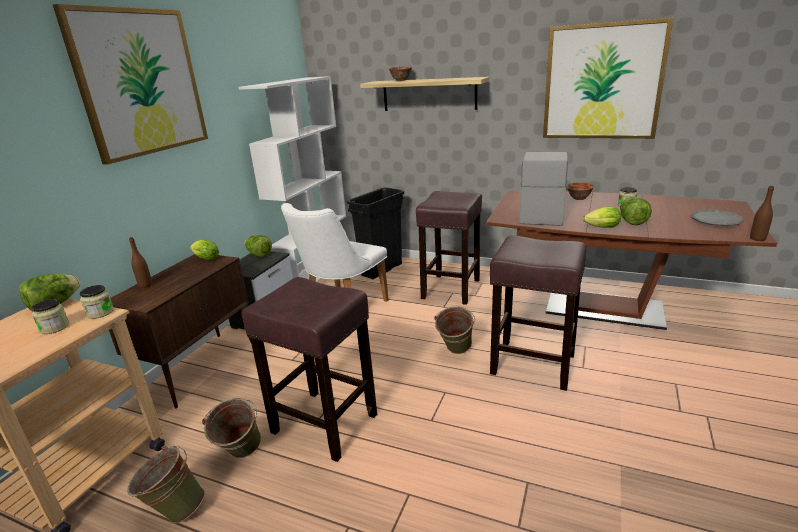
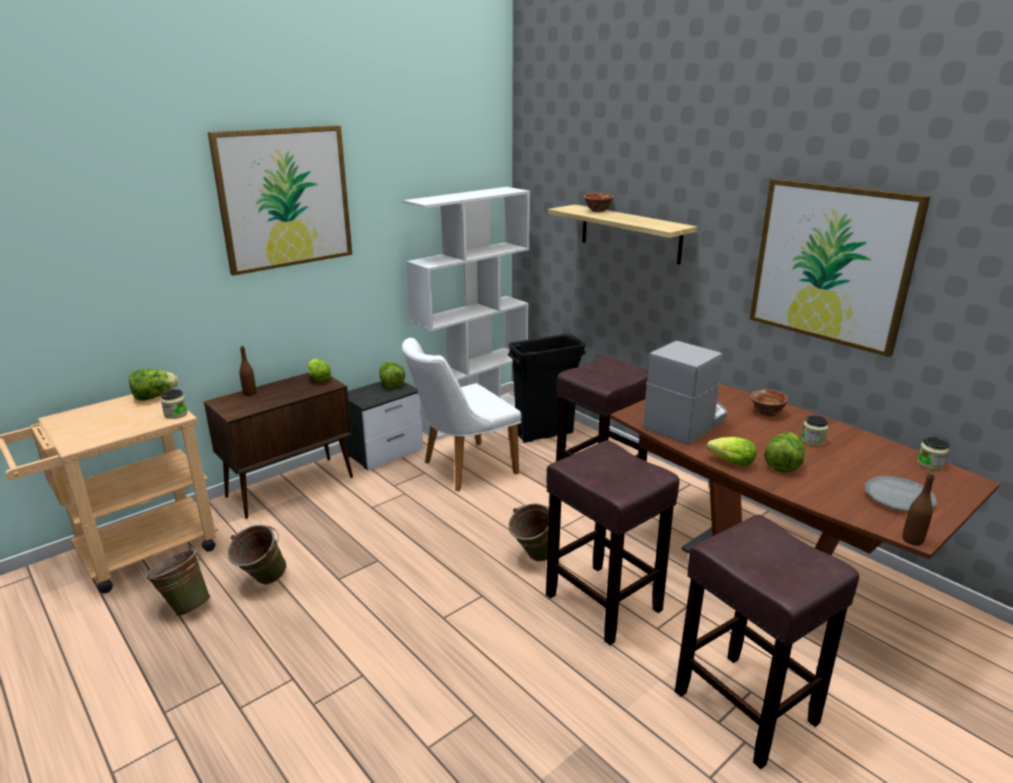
camera: 25 degrees right, 0 degrees up
jar [31,299,69,334] -> jar moved to [917,437,949,470]
brown stool [241,277,377,462] -> brown stool moved to [675,515,859,769]

